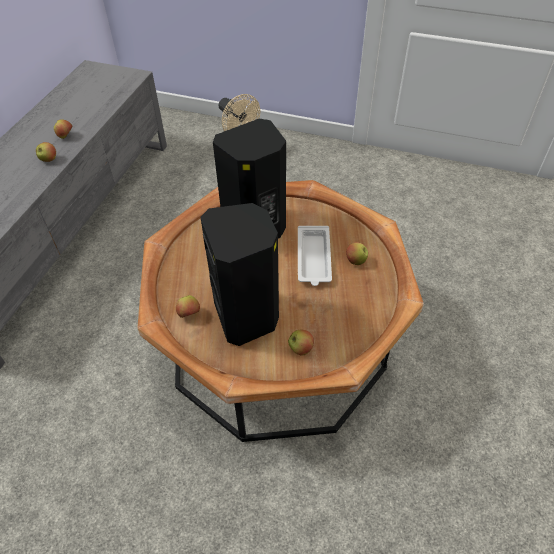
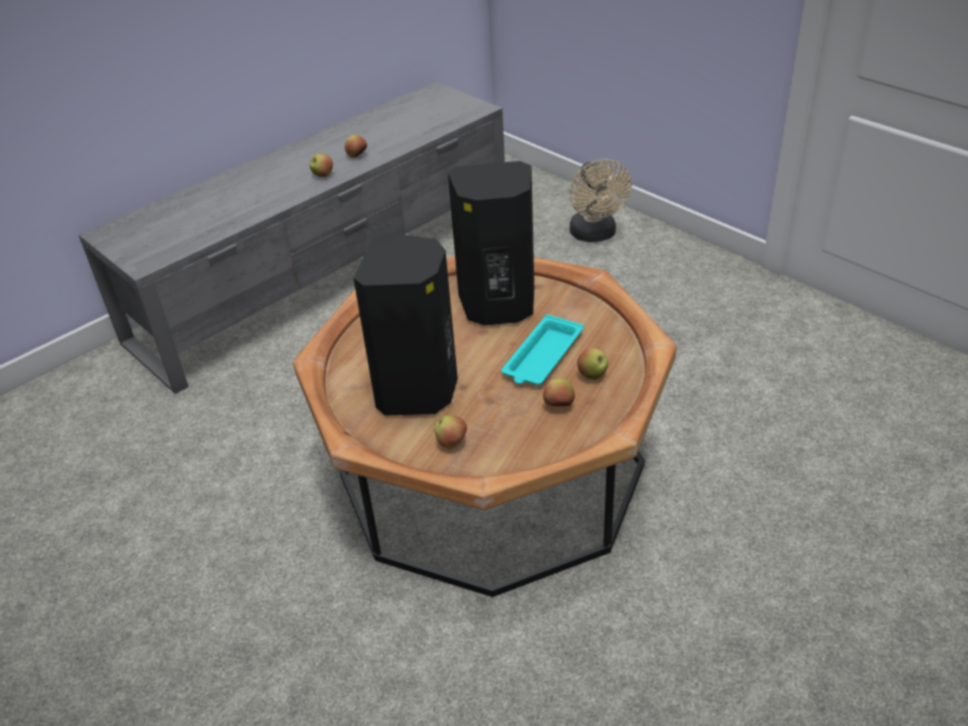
camera: 30 degrees right, 10 degrees down
apple [176,295,200,318] -> apple moved to [543,378,575,406]
white tray [298,226,332,286] -> turquoise tray [501,314,584,385]

